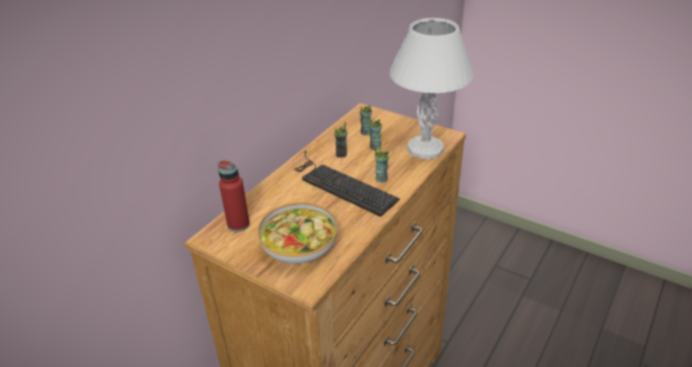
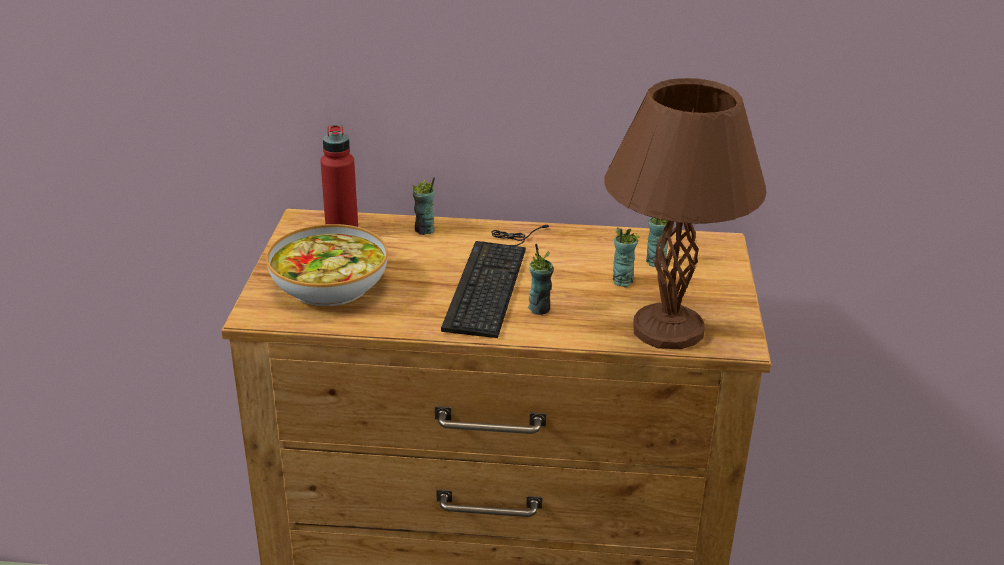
camera: 60 degrees right, 5 degrees down
cup [334,121,347,158] -> cup moved to [412,177,435,235]
white table lamp [389,18,474,159] -> brown table lamp [604,78,767,349]

